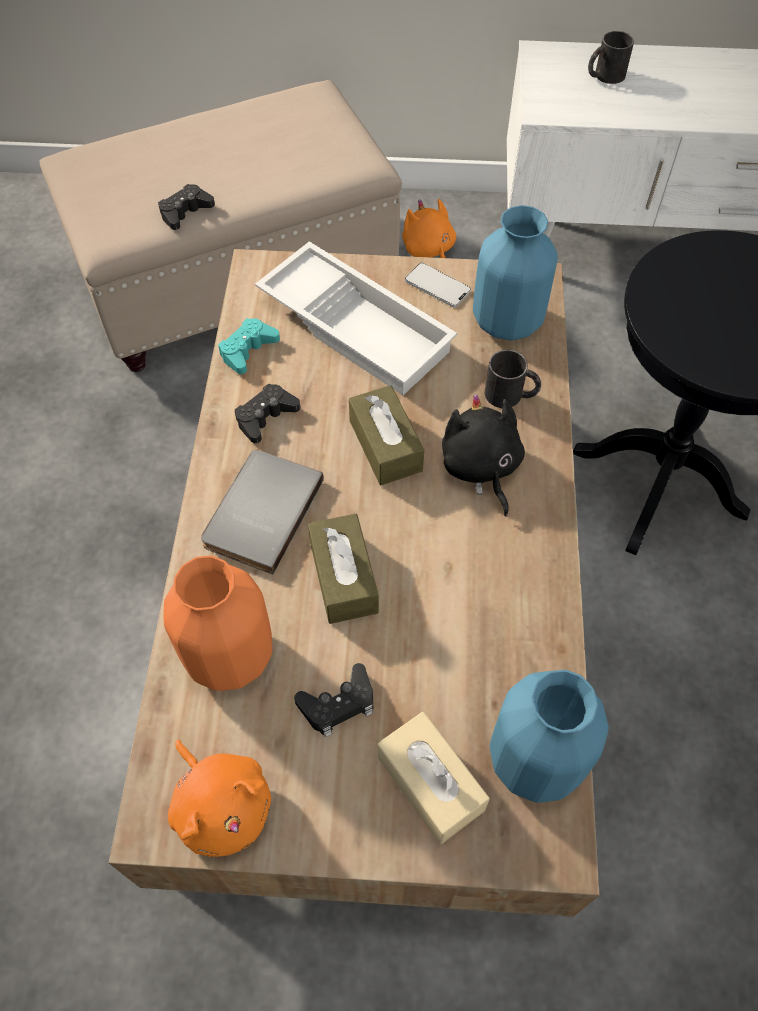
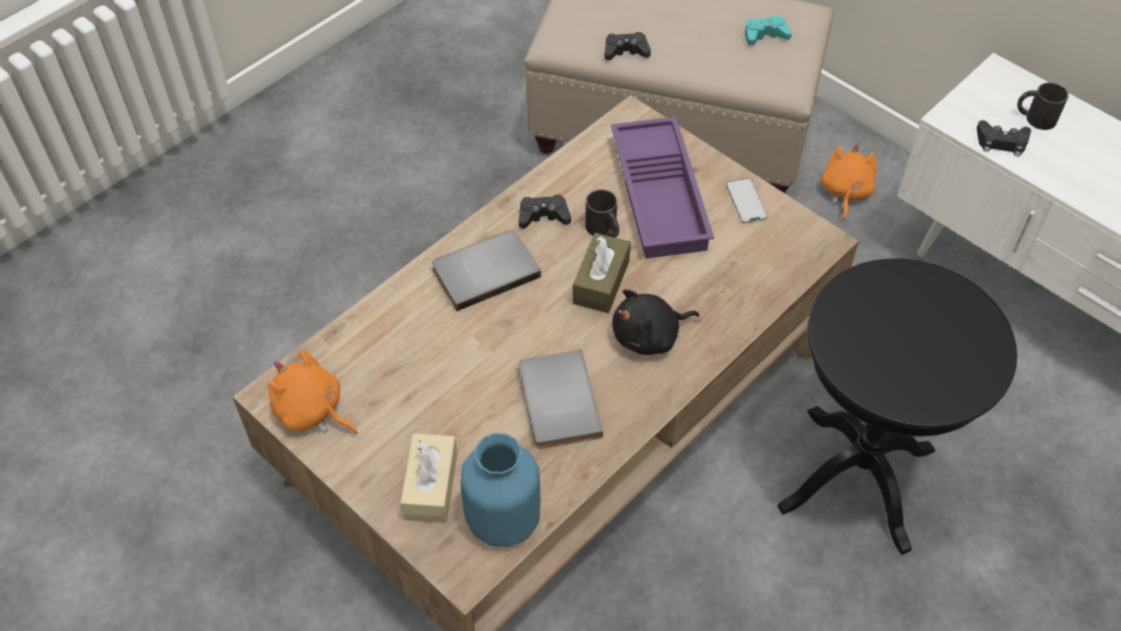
camera: 40 degrees right, 5 degrees down
orange vase [164,556,272,691] -> none
orange plush toy [168,740,271,857] -> orange plush toy turned 120 degrees clockwise [268,350,357,434]
turquoise game controller [218,318,280,374] -> turquoise game controller moved to [745,15,792,46]
white tray [255,241,457,395] -> purple tray [611,117,714,259]
black game controller [294,663,373,737] -> black game controller moved to [977,120,1031,157]
brown tissue box [308,514,379,624] -> none
black plush toy [442,394,525,517] -> black plush toy turned 135 degrees counterclockwise [612,289,699,355]
blue vase [473,205,558,341] -> none
black mug [485,350,541,408] -> black mug moved to [585,189,619,238]
none -> grey book [518,350,603,449]

